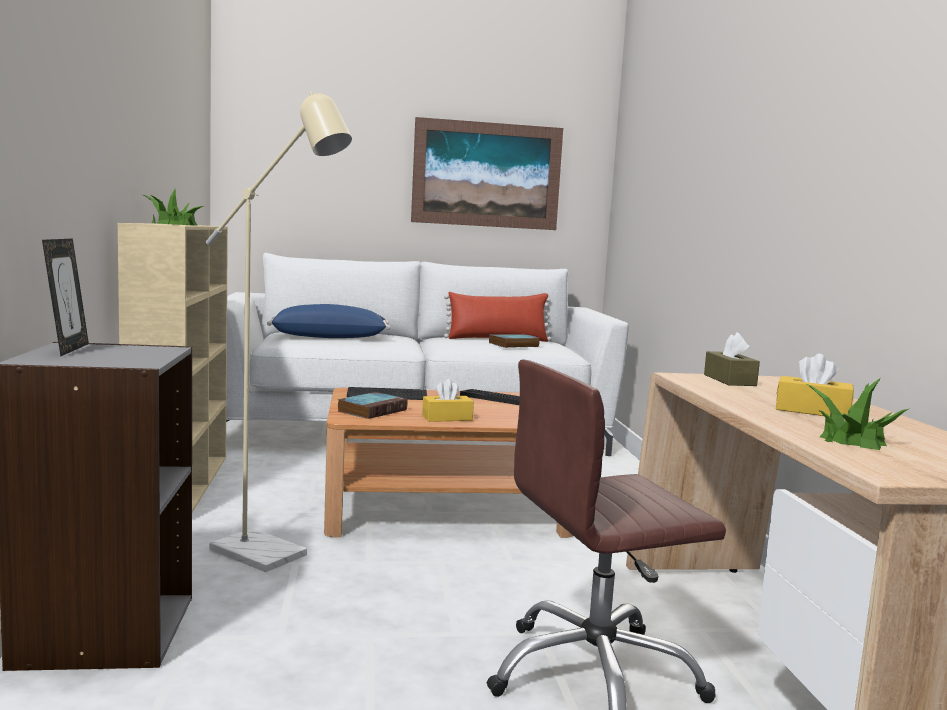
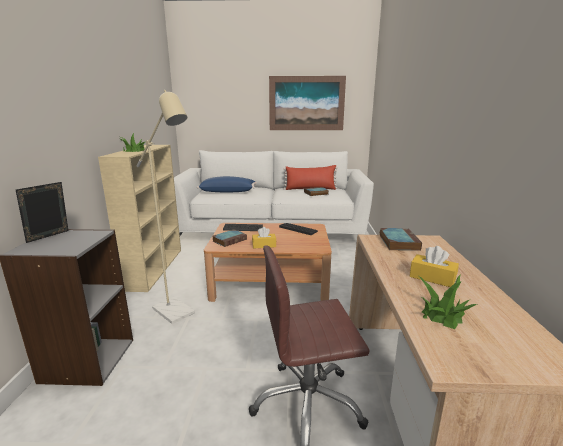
camera: 10 degrees right, 10 degrees up
picture frame [42,239,89,356] -> picture frame turned 150 degrees counterclockwise [16,182,68,243]
brown tissue box [704,332,760,386] -> book [380,228,422,251]

